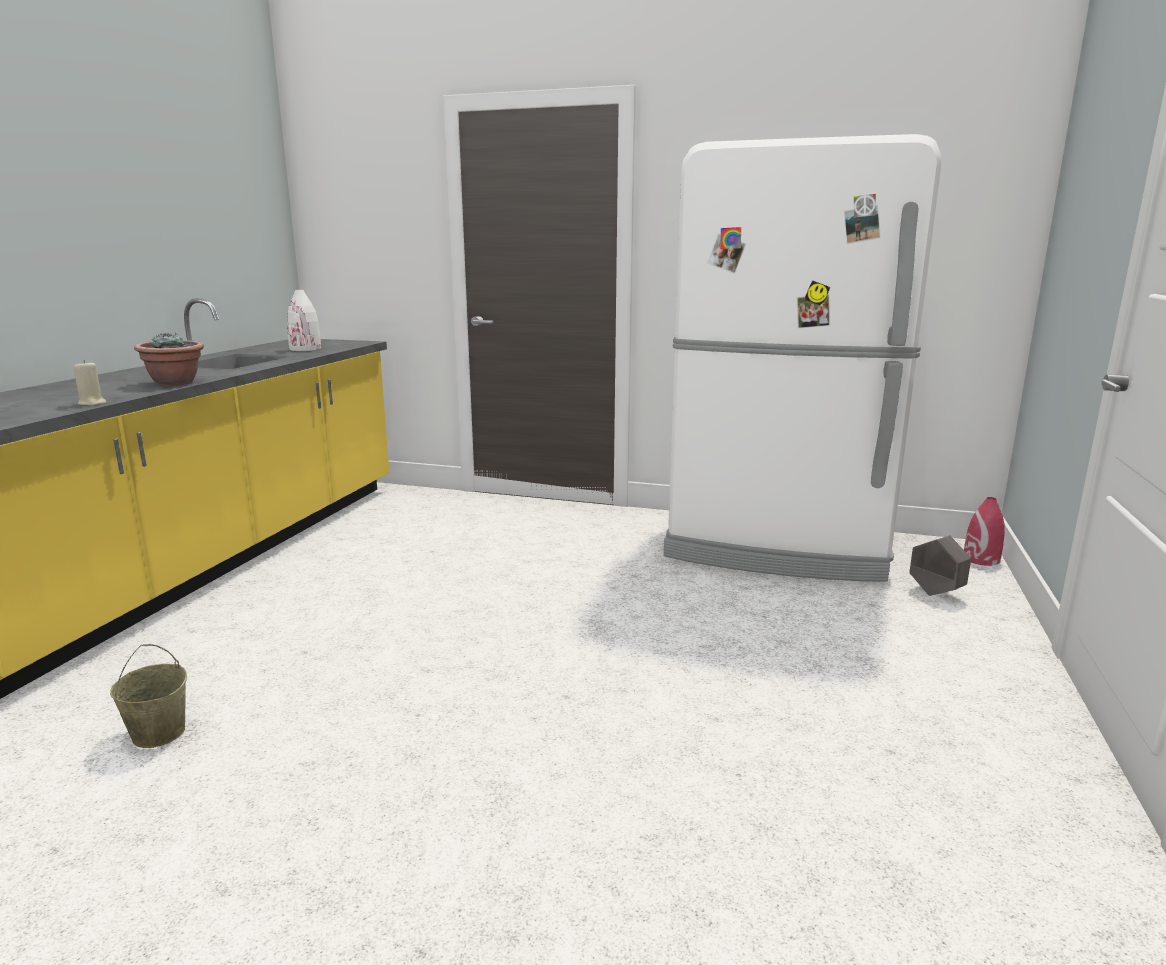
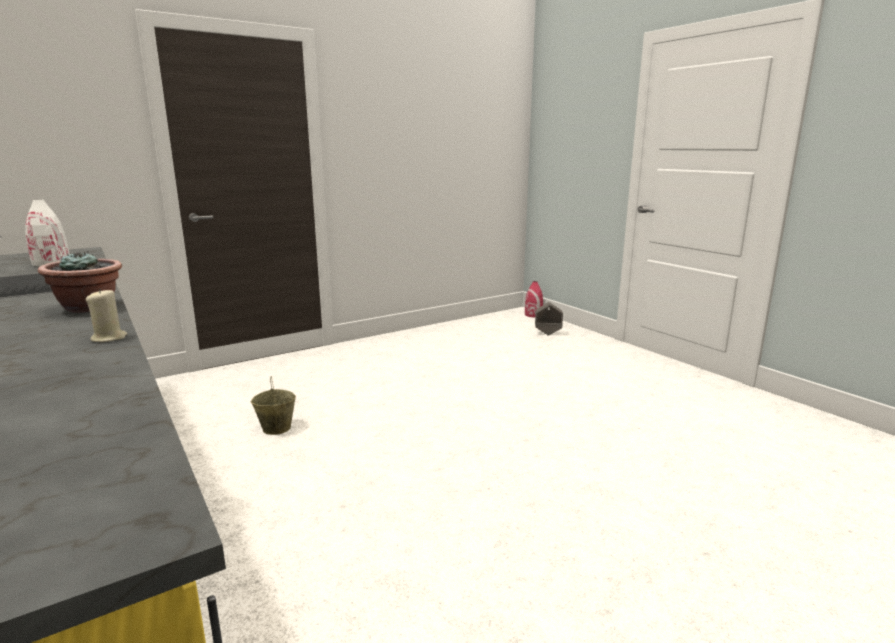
camera: 50 degrees left, 0 degrees up
beige bucket [110,644,187,748] -> beige bucket moved to [251,376,296,435]
white fridge [663,134,941,582] -> none

